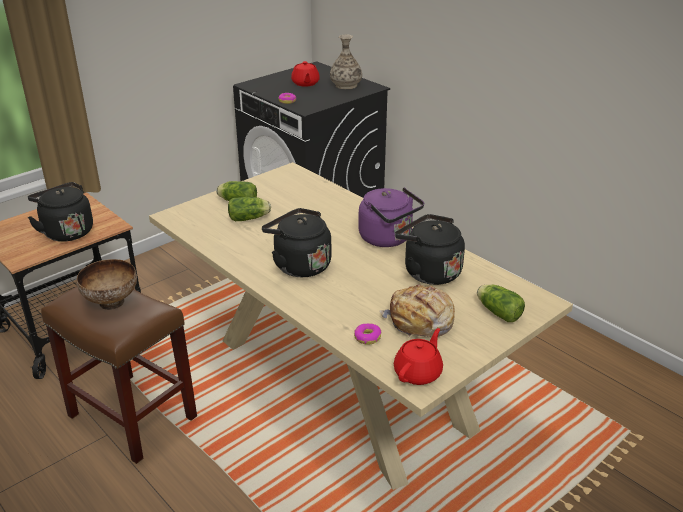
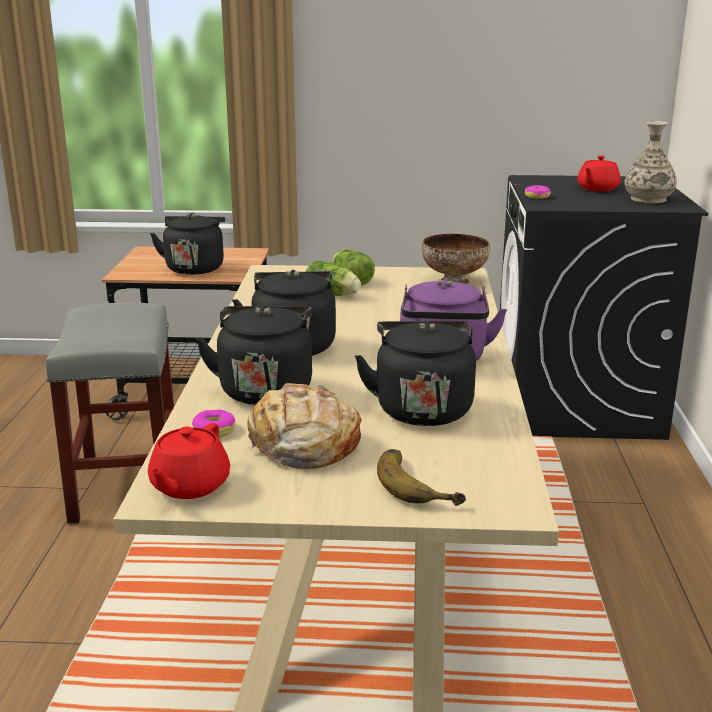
camera: 45 degrees right, 10 degrees down
brown stool [41,286,197,464] -> grey stool [46,302,174,525]
bowl [77,259,137,310] -> bowl moved to [422,233,490,284]
red teapot [394,328,443,385] -> red teapot turned 120 degrees clockwise [148,423,230,499]
lettuce [477,285,525,322] -> banana [377,449,466,506]
none -> black kettle [195,306,312,405]

